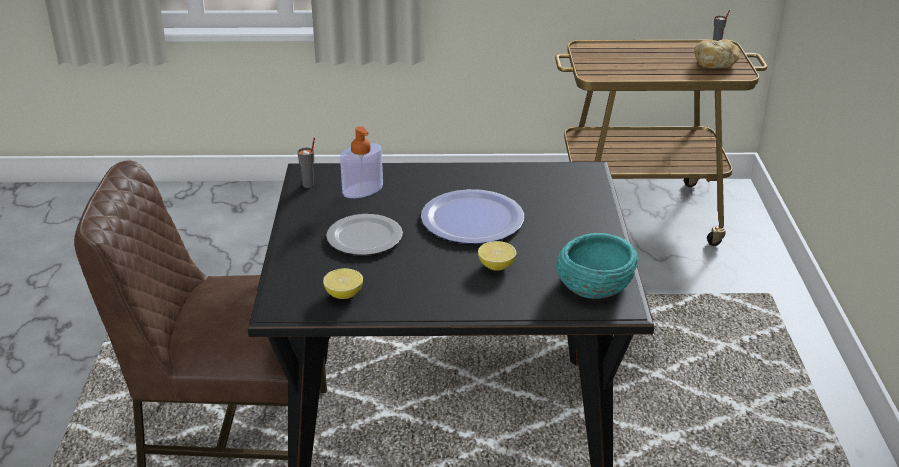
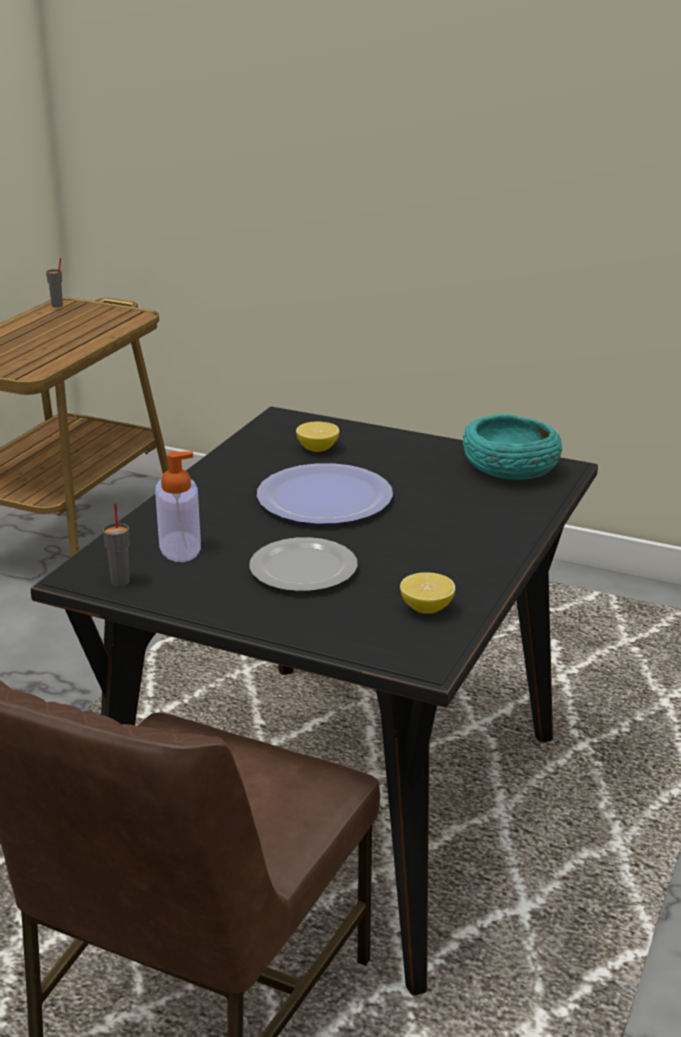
camera: 65 degrees left, 5 degrees down
lemon [478,241,517,271] -> lemon moved to [296,422,339,452]
bread [694,39,740,68] -> none

